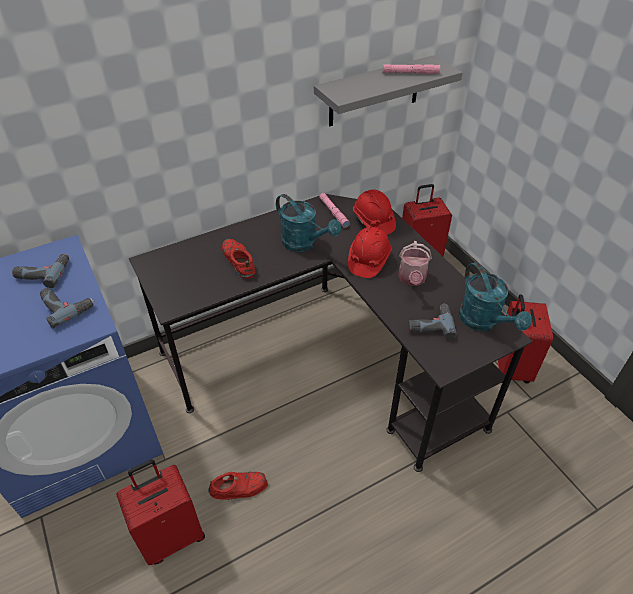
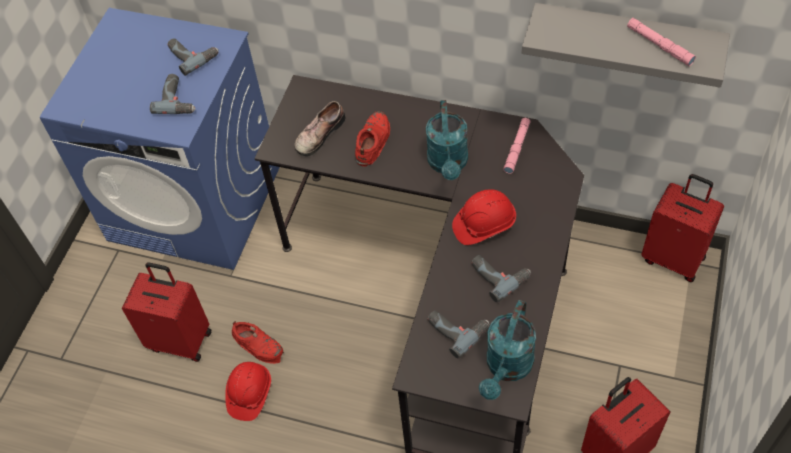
camera: 50 degrees right, 10 degrees up
red hard hat [353,190,396,235] -> red hard hat moved to [225,362,271,421]
watering can [398,241,432,286] -> power drill [471,255,531,302]
none -> shoe [294,101,346,157]

